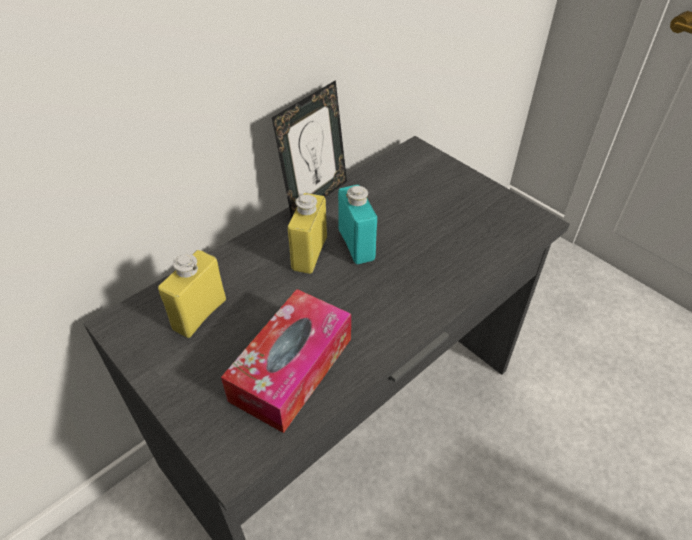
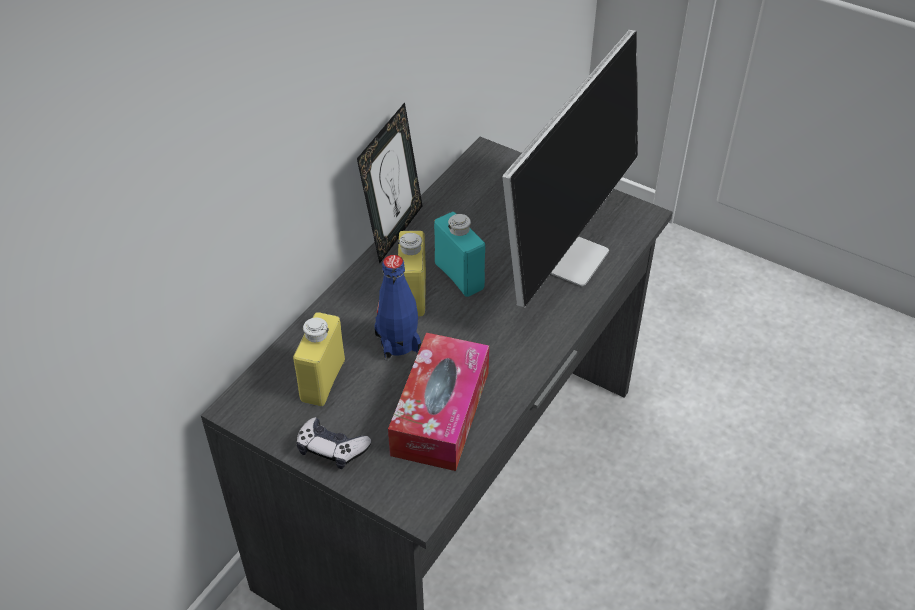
camera: 15 degrees left, 0 degrees up
none -> game controller [296,417,372,469]
none -> blue bottle [374,255,421,361]
none -> monitor [502,30,638,308]

